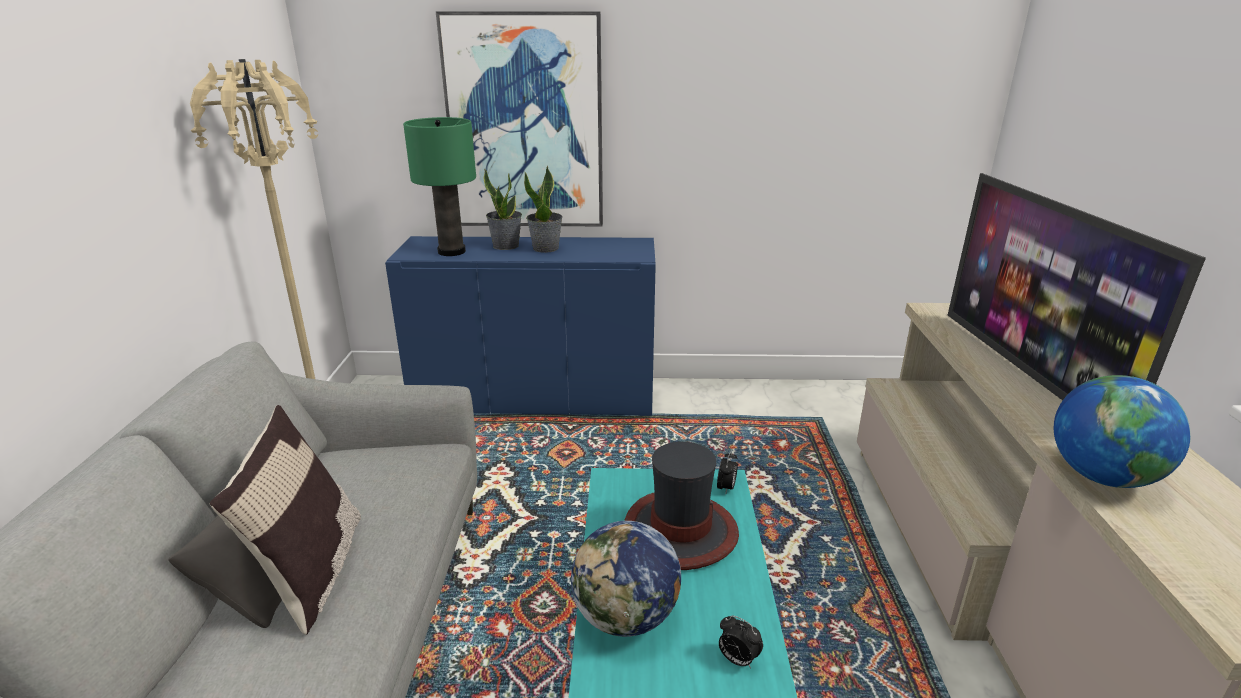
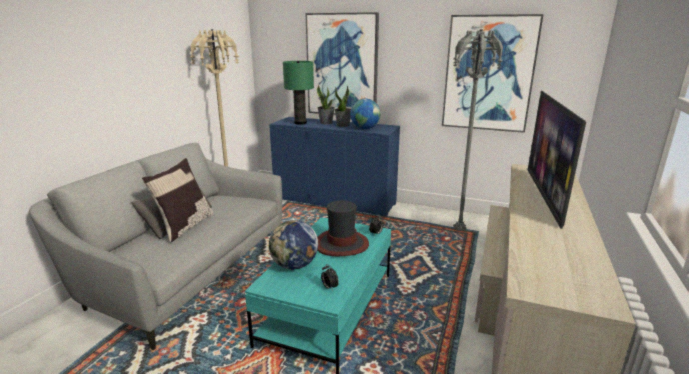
camera: 20 degrees right, 5 degrees down
globe [1054,375,1191,488] -> globe moved to [350,99,380,129]
none -> picture [442,14,544,133]
none -> grey floor lamp [453,30,503,232]

